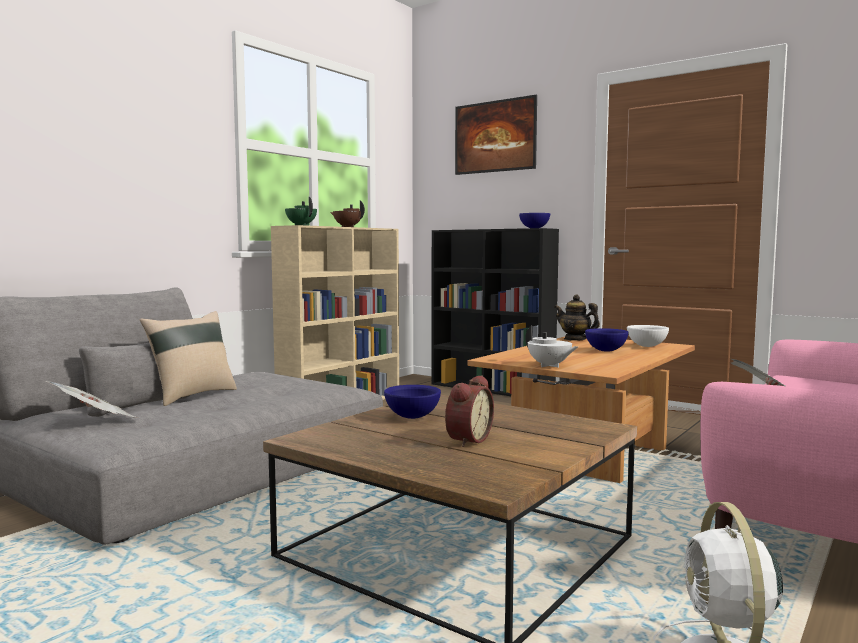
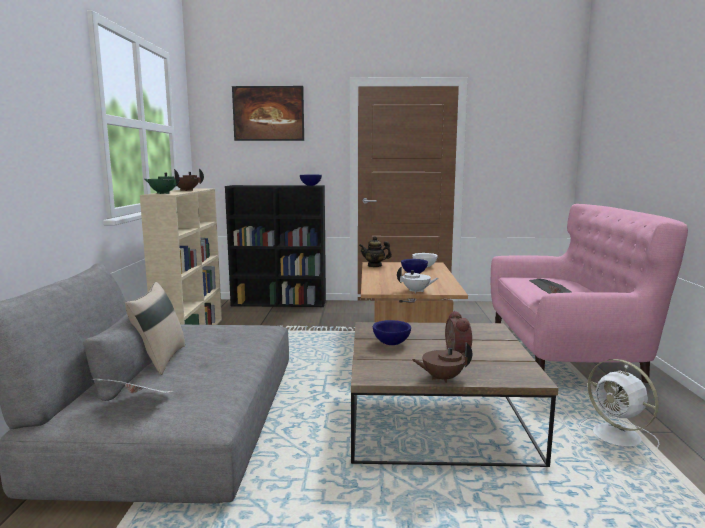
camera: 35 degrees left, 5 degrees up
none -> brown teapot [412,342,472,383]

